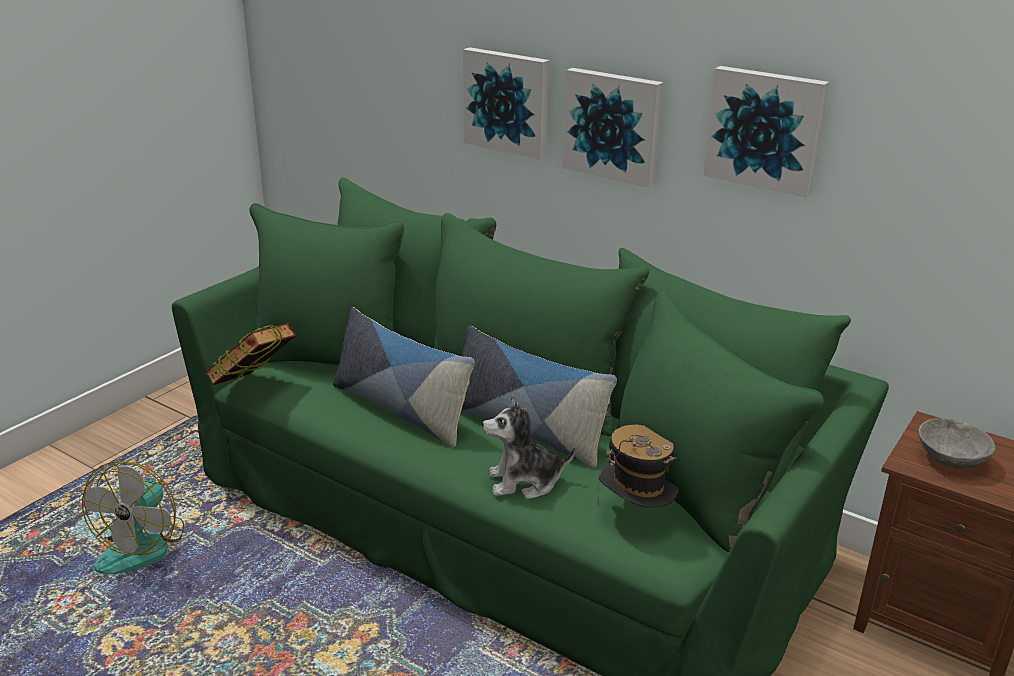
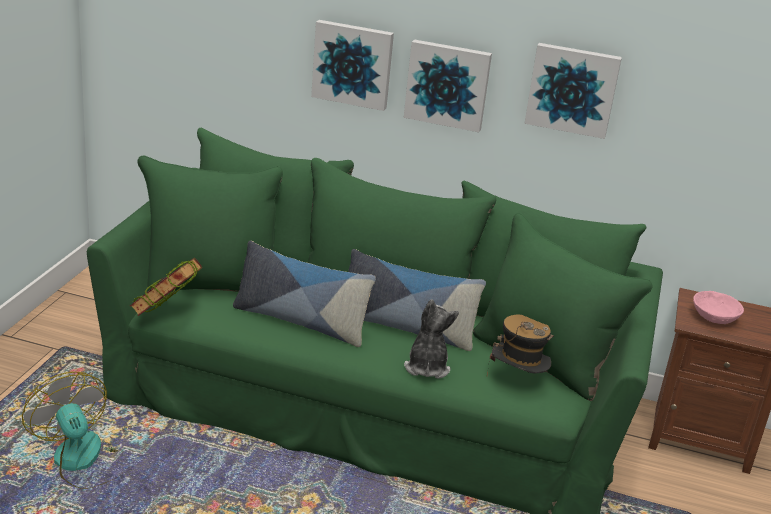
camera: 20 degrees left, 0 degrees up
fan [82,461,184,574] -> fan turned 150 degrees clockwise [22,372,118,489]
plush toy [482,395,575,500] -> plush toy turned 120 degrees clockwise [404,299,459,379]
grey bowl [919,418,996,469] -> pink bowl [693,291,744,324]

